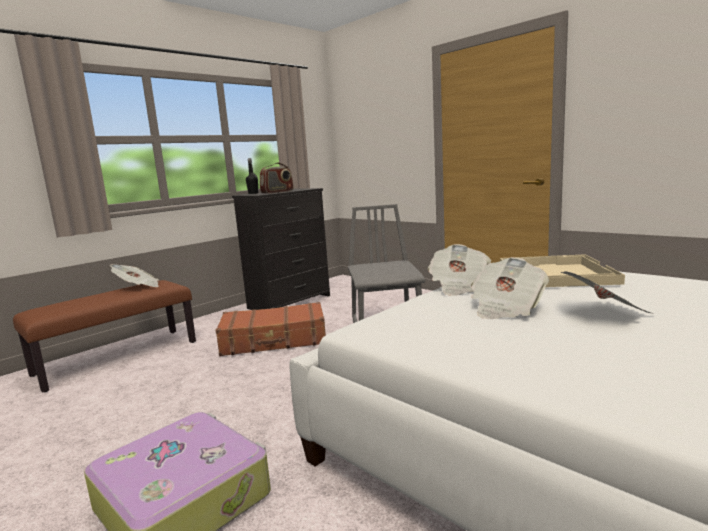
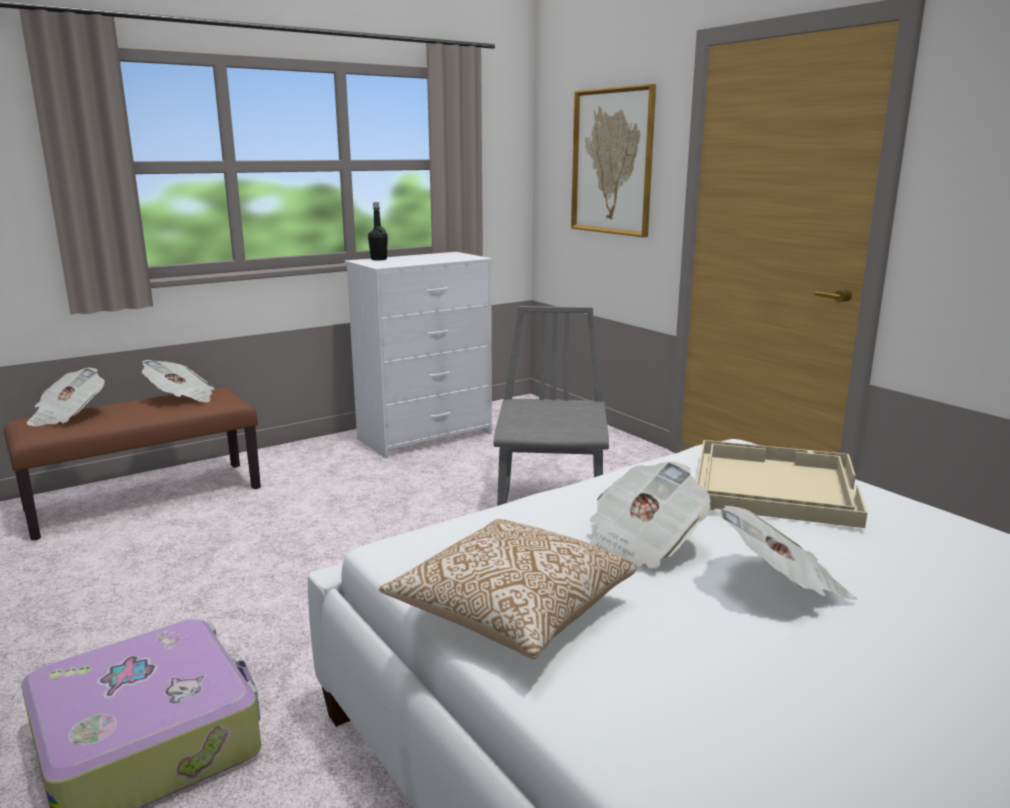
camera: 10 degrees right, 5 degrees up
brown suitcase [215,302,326,356] -> none
black dresser [232,188,330,310] -> white dresser [345,252,493,458]
radio [260,162,294,193] -> none
newspaper [428,244,491,296] -> newspaper moved to [27,368,105,426]
none -> pillow [379,519,637,659]
none -> picture [571,84,656,237]

